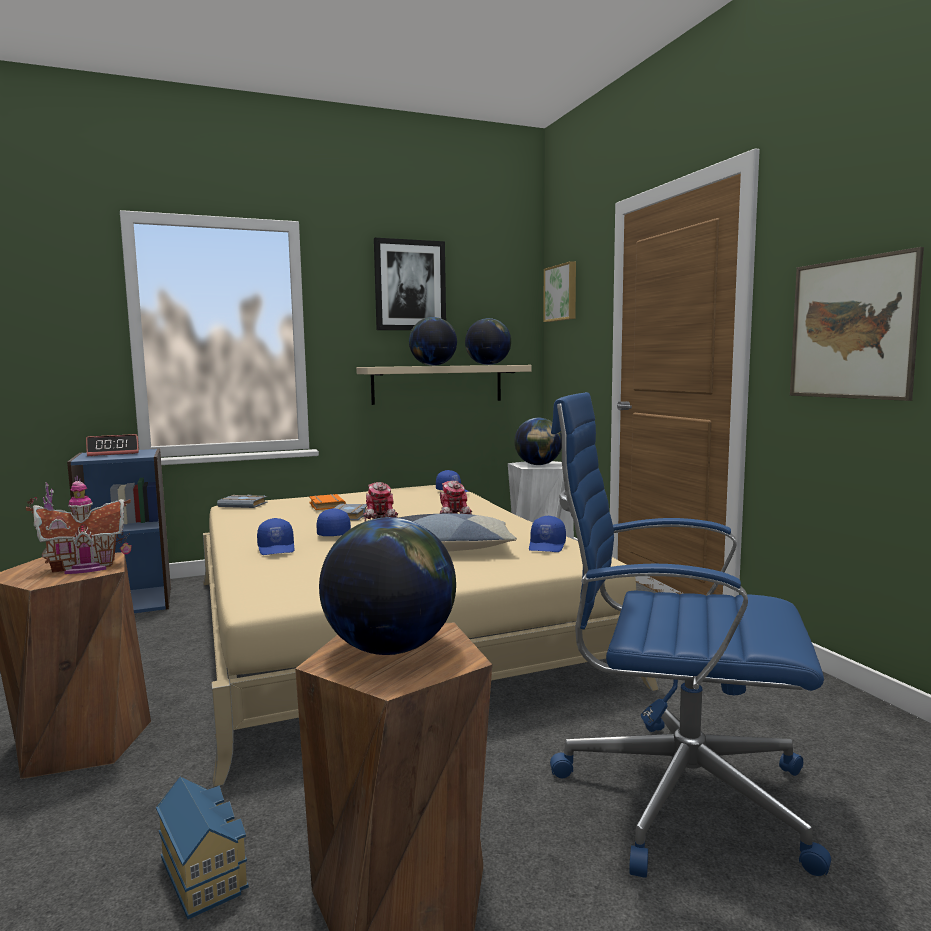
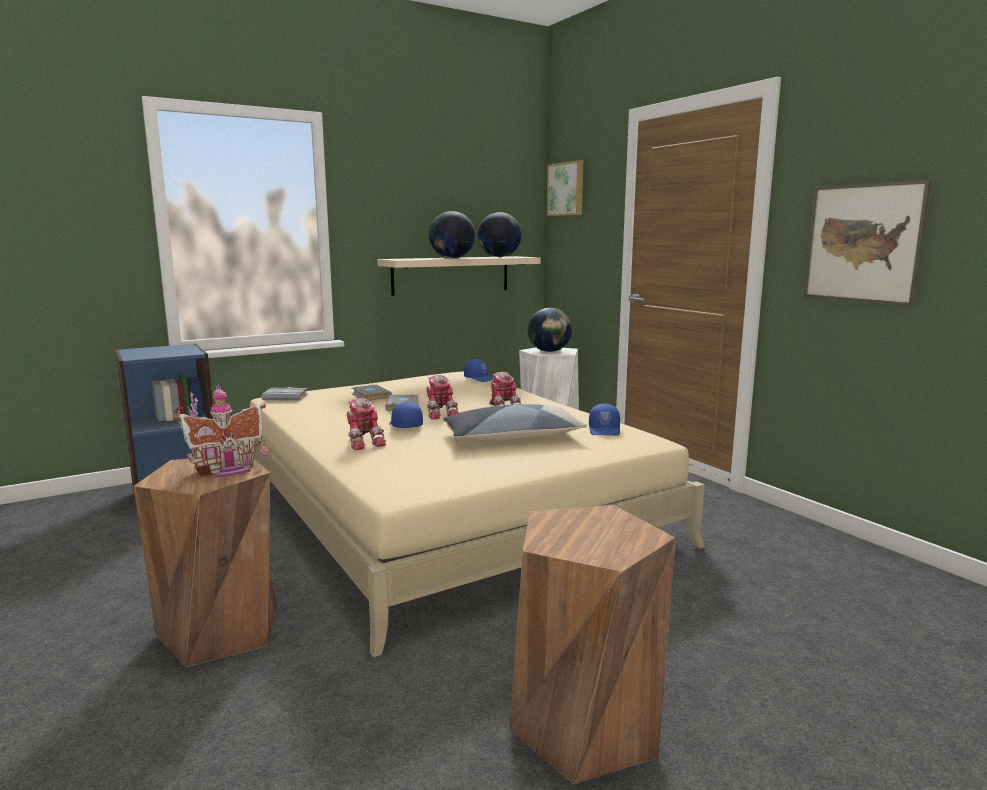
camera: 10 degrees left, 5 degrees up
alarm clock [86,434,139,456] -> none
toy house [156,777,249,919] -> none
blue cap [257,518,294,555] -> toy robot [347,398,386,450]
orange book [309,494,346,510] -> grey book [351,385,392,401]
globe [319,517,456,655] -> none
picture [374,238,446,330] -> none
blue office chair [550,392,831,878] -> none

